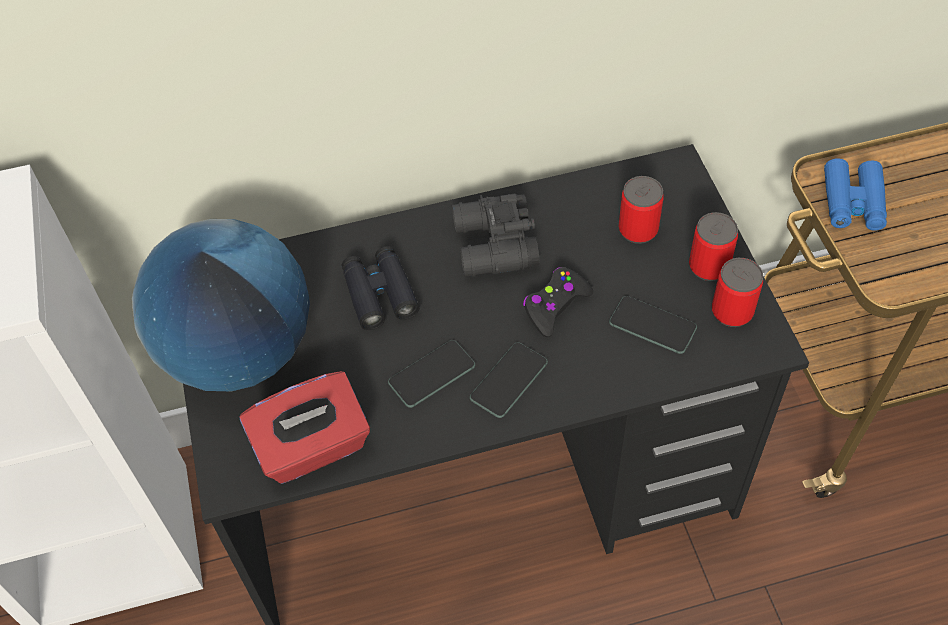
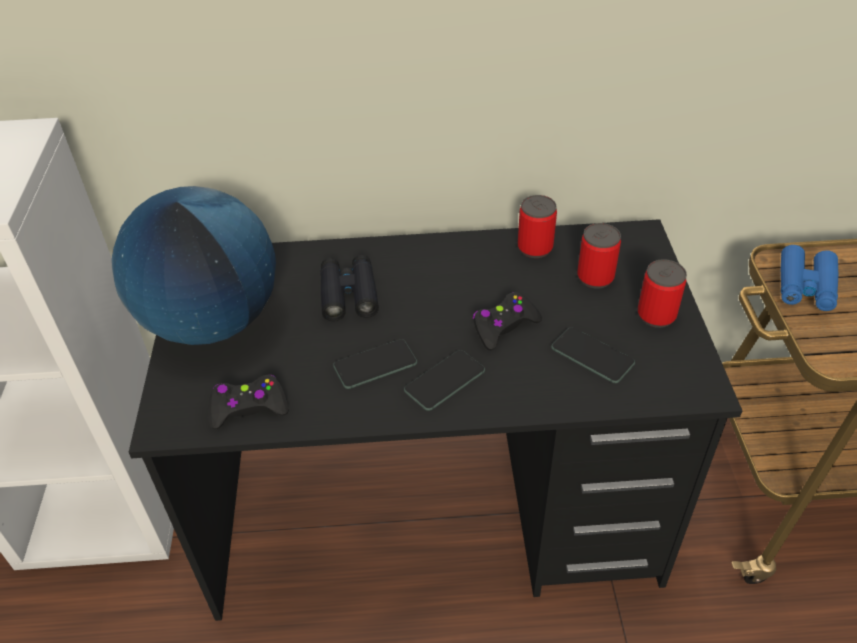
camera: 10 degrees right, 10 degrees down
red tissue box [240,371,370,484] -> black game controller [208,375,288,429]
black binoculars [452,194,539,277] -> none
can [712,258,763,327] -> can moved to [518,195,557,258]

